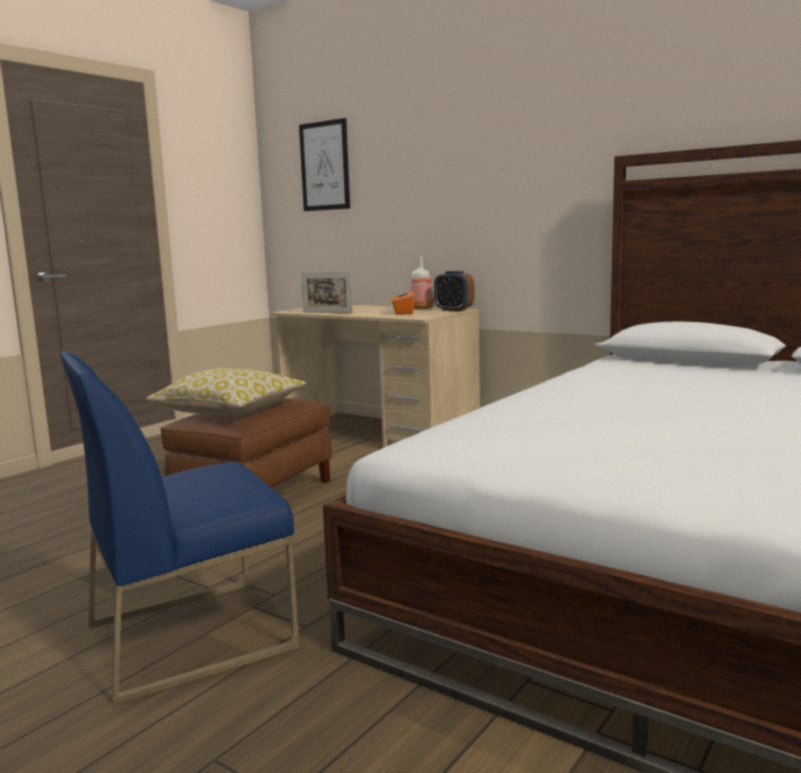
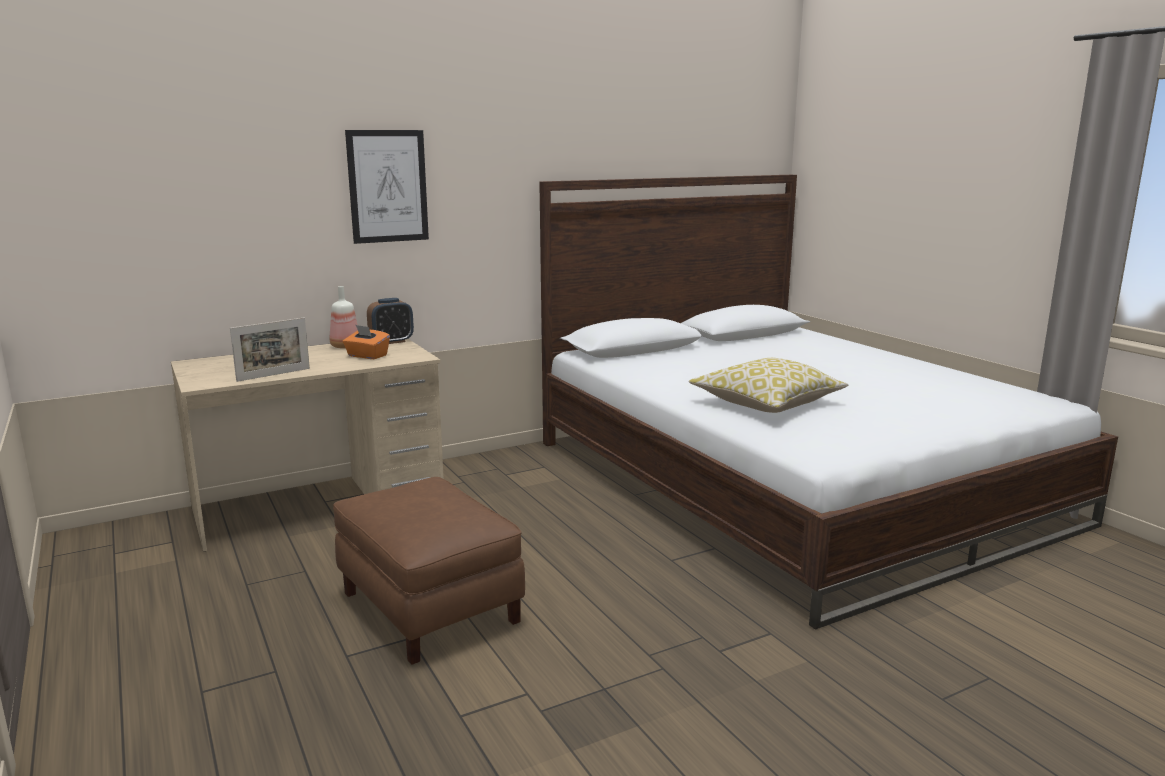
camera: 65 degrees left, 5 degrees up
blue chair [59,351,299,706] -> none
pillow [146,368,307,416] -> pillow moved to [689,358,848,413]
picture [299,118,350,211] -> picture moved to [345,130,429,244]

